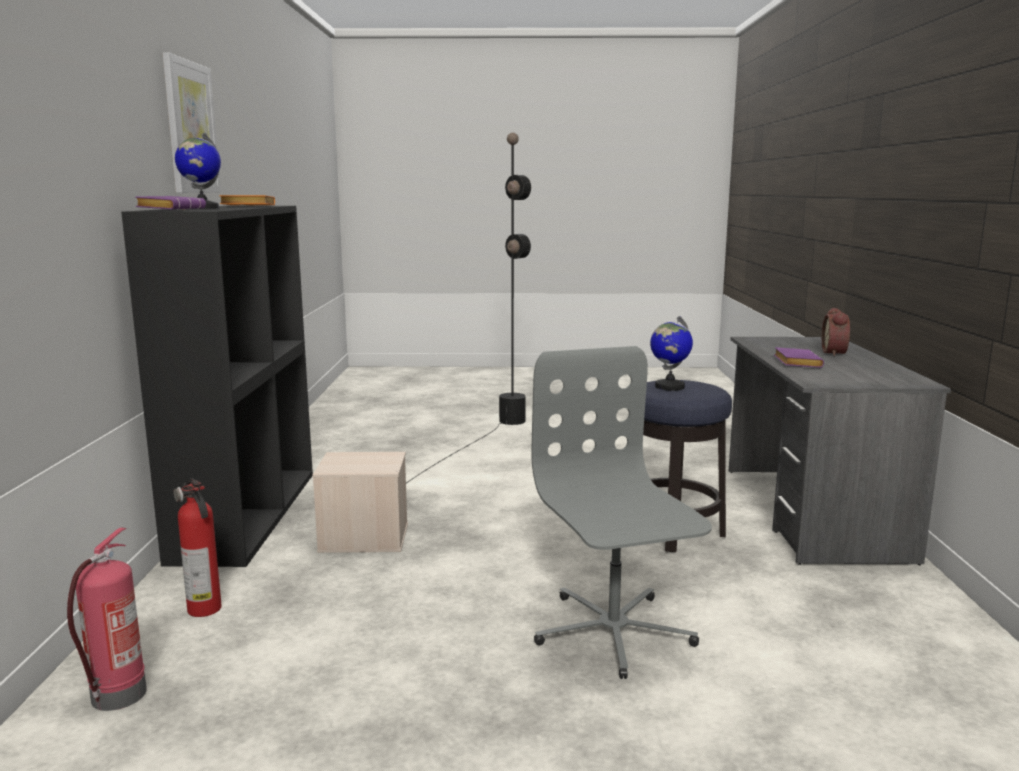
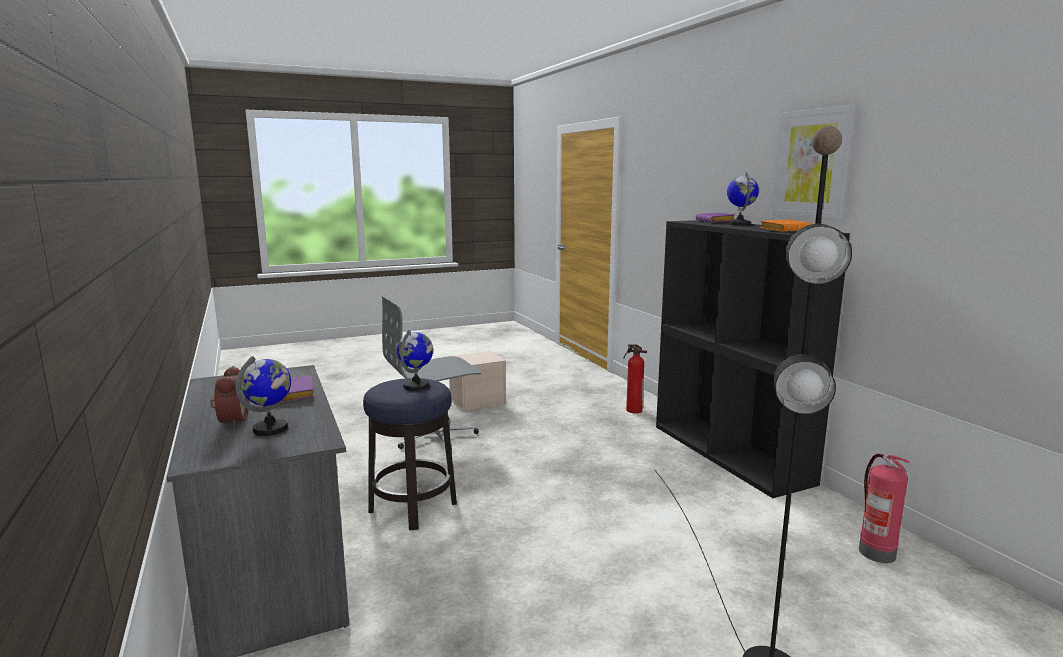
camera: 155 degrees right, 0 degrees up
fire extinguisher [67,528,147,711] -> fire extinguisher moved to [859,454,910,563]
beige storage box [312,452,408,553] -> beige storage box moved to [449,351,506,412]
grey office chair [532,346,712,679] -> grey office chair turned 105 degrees clockwise [382,296,481,451]
none -> globe [236,356,291,436]

